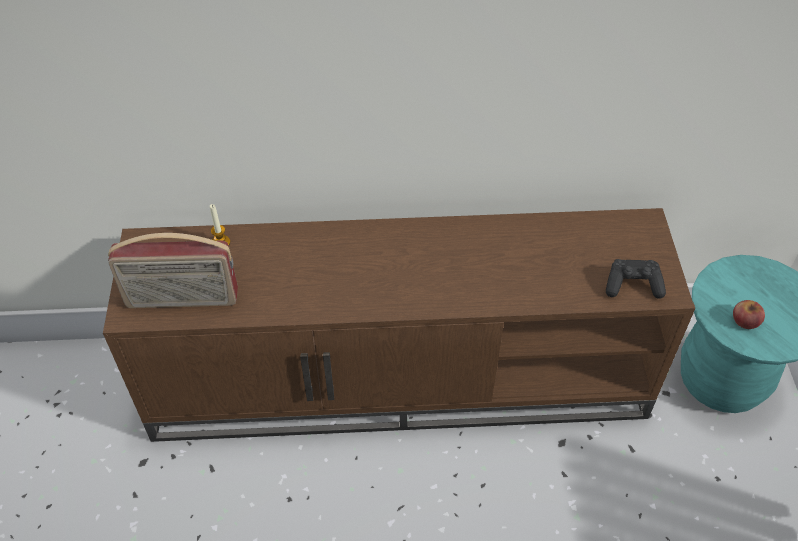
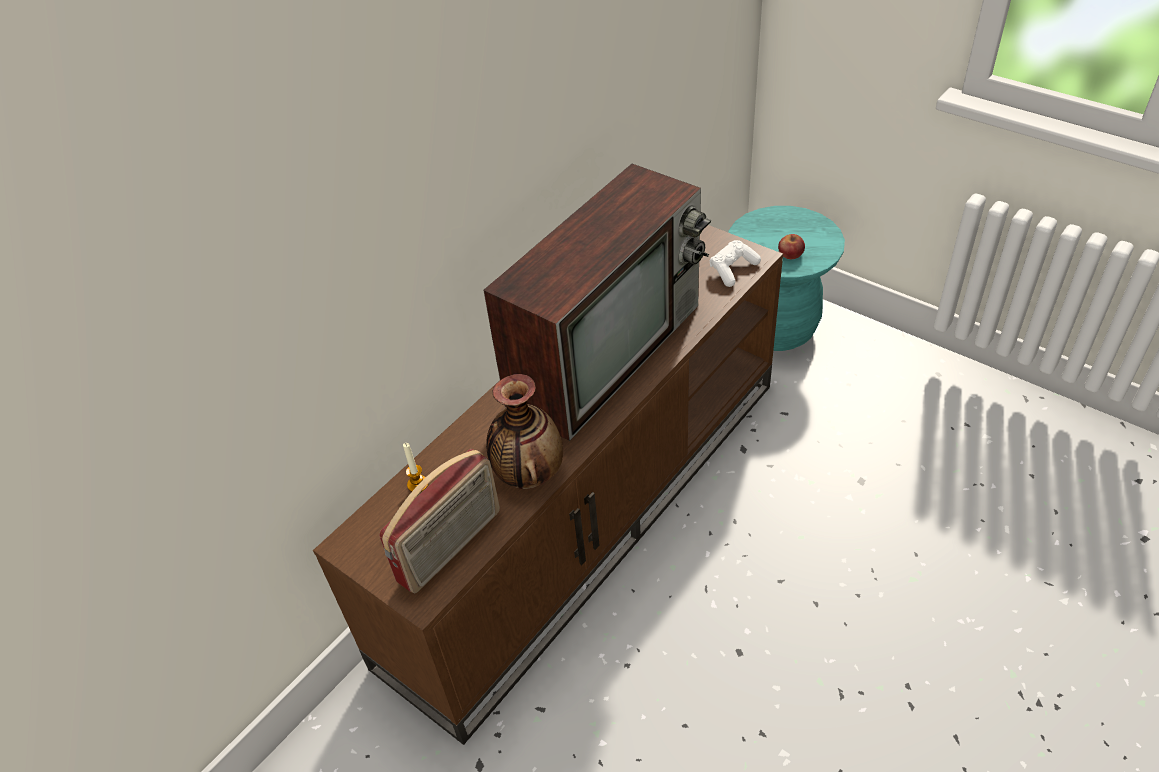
camera: 45 degrees left, 5 degrees down
black game controller [606,259,666,299] -> white game controller [710,240,761,287]
none -> television [483,164,711,441]
none -> vase [486,374,563,489]

